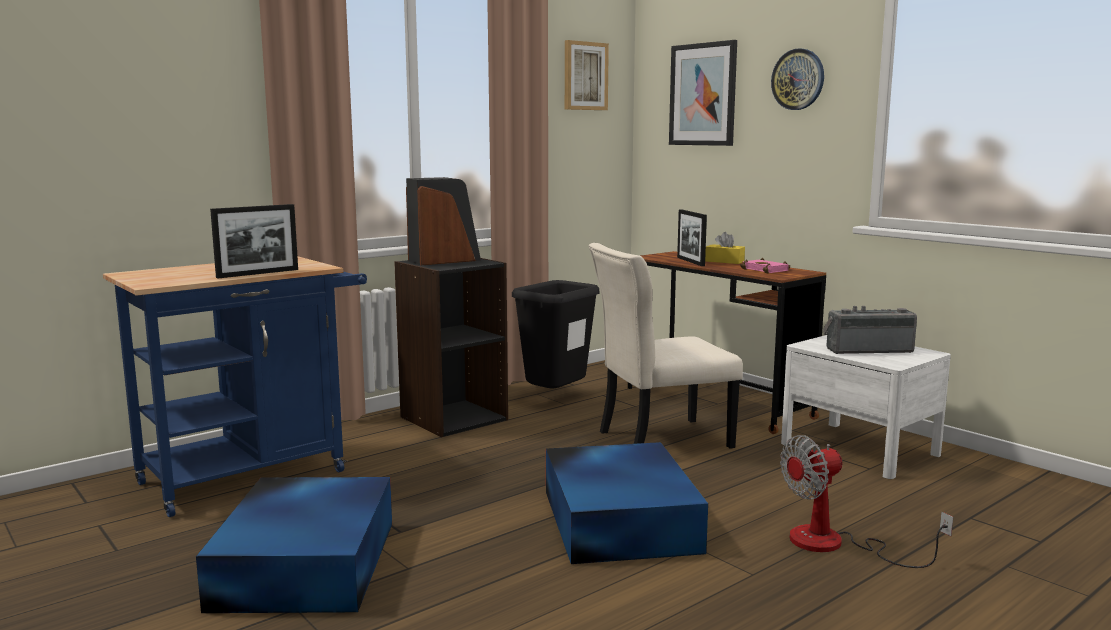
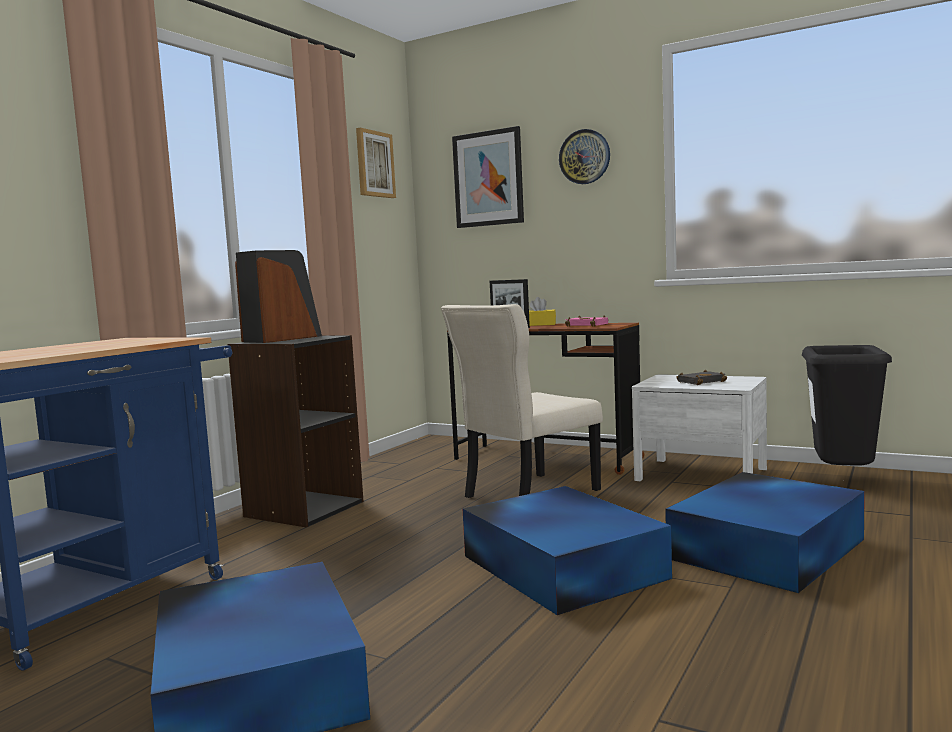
camera: 20 degrees left, 5 degrees down
picture frame [210,204,298,278] -> none
black trash can [512,280,600,389] -> black trash can moved to [802,345,892,466]
fan [780,435,953,568] -> blue storage box [665,472,865,593]
radio [823,306,917,354] -> black book [676,370,727,385]

